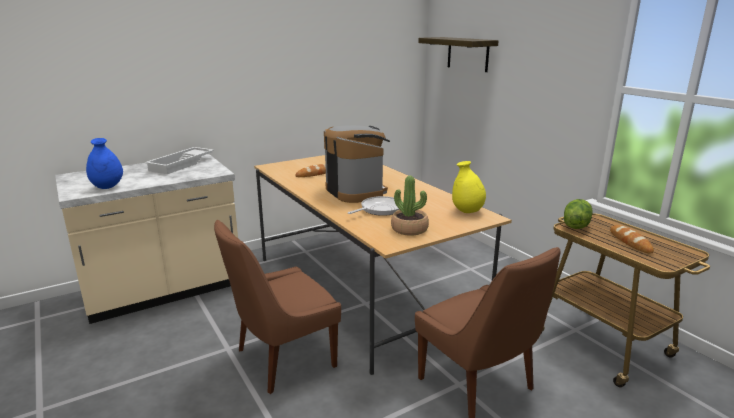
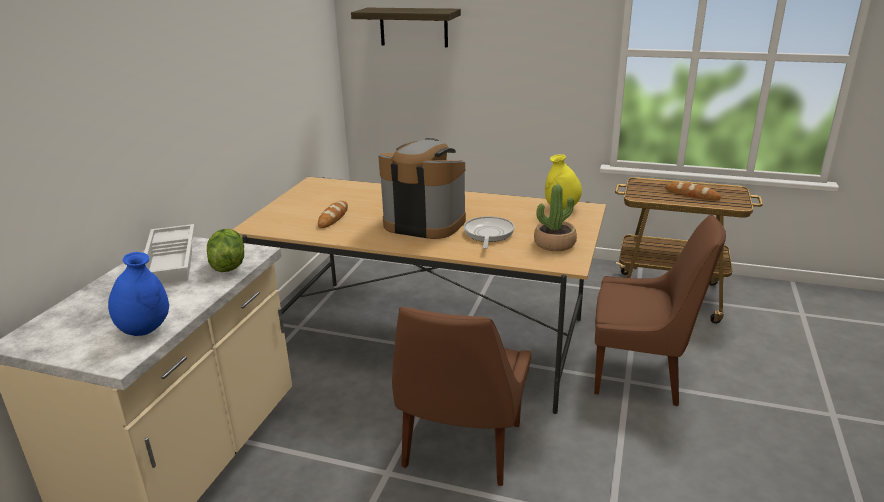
camera: 40 degrees left, 5 degrees up
lettuce [564,199,593,229] -> lettuce moved to [207,229,244,272]

